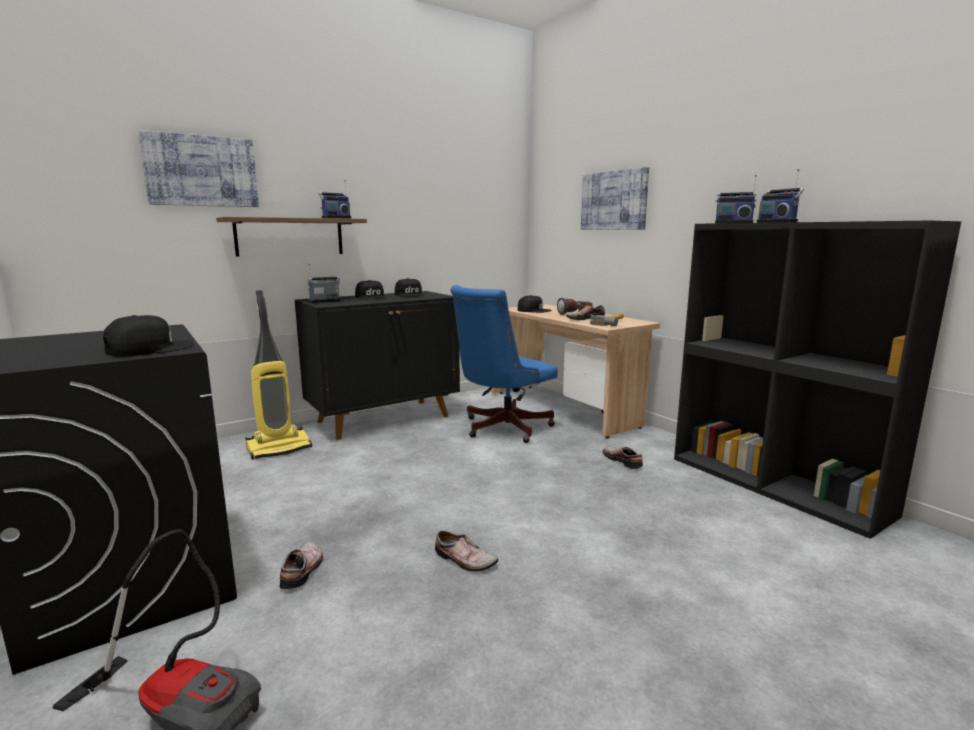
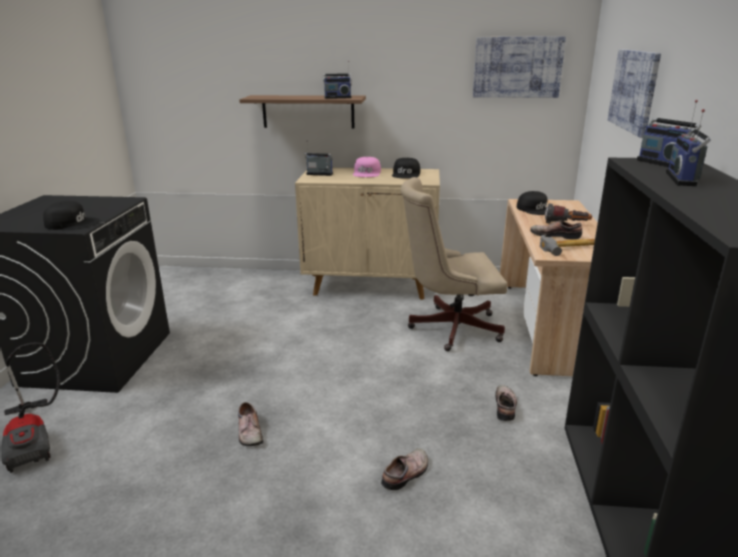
camera: 40 degrees right, 10 degrees up
picture [138,130,259,207] -> picture moved to [473,36,566,98]
vacuum cleaner [246,290,312,460] -> none
shoe [279,542,323,589] -> shoe moved to [381,448,428,490]
black cabinet [295,291,460,440] -> beige cabinet [295,168,440,300]
black cap [355,280,388,299] -> pink cap [353,157,381,177]
blue office chair [451,285,558,443] -> beige office chair [401,177,507,351]

